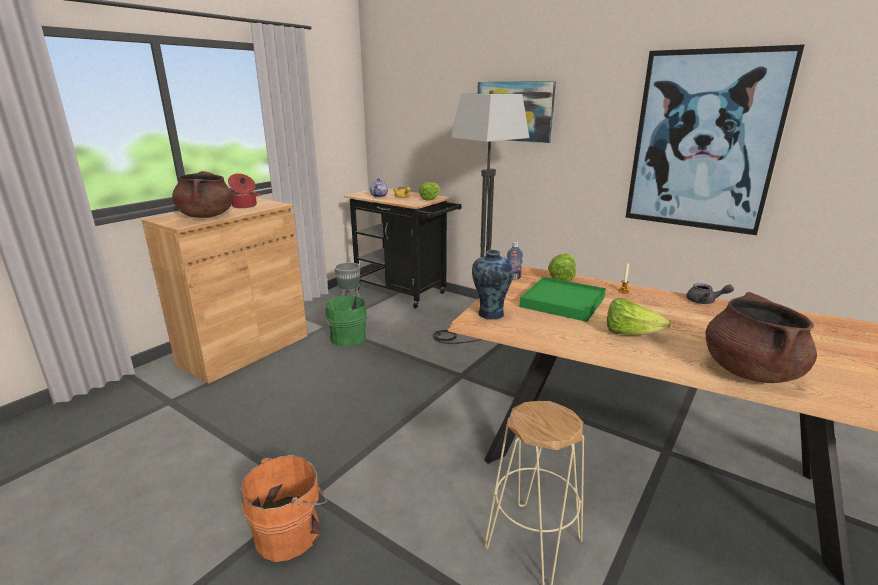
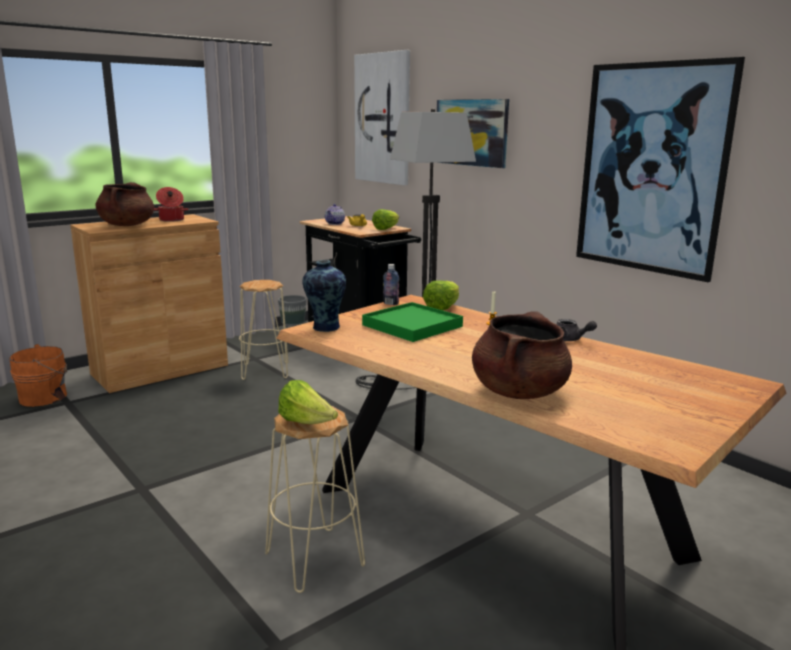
camera: 15 degrees right, 5 degrees down
orange bucket [240,455,327,562] -> orange bucket moved to [9,344,67,407]
green bucket [324,294,367,346] -> beige stool [239,280,288,380]
lettuce [607,298,671,335] -> lettuce moved to [278,380,338,424]
none -> picture [354,50,410,185]

